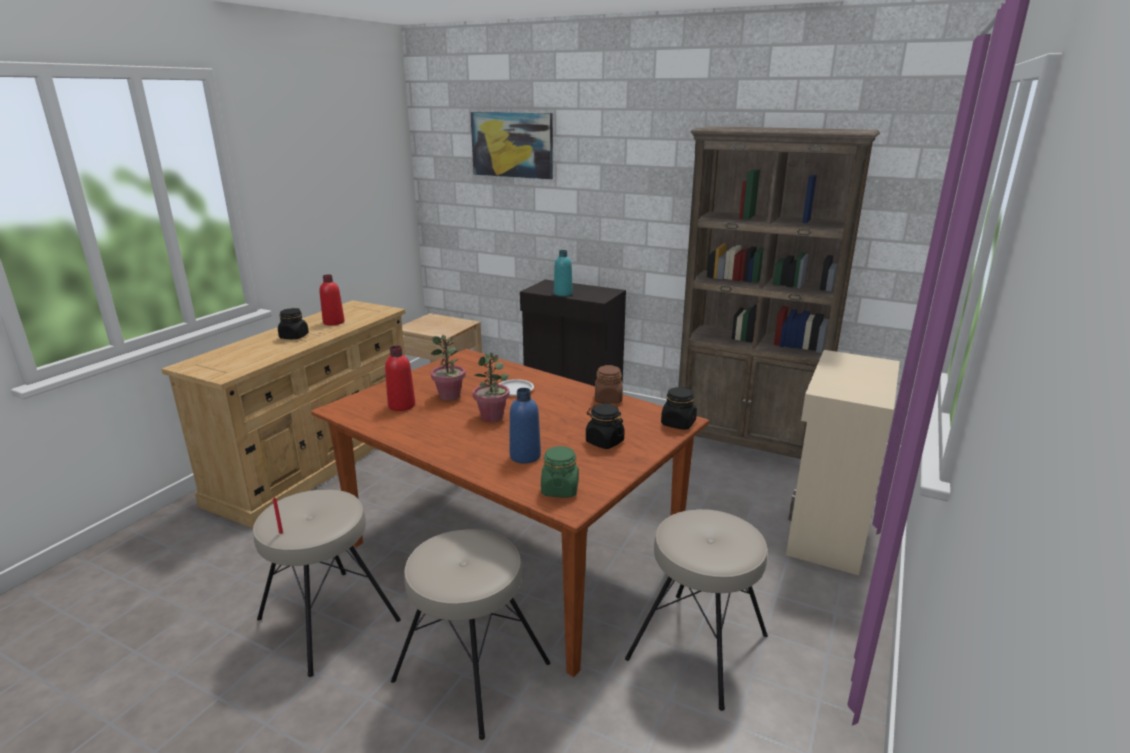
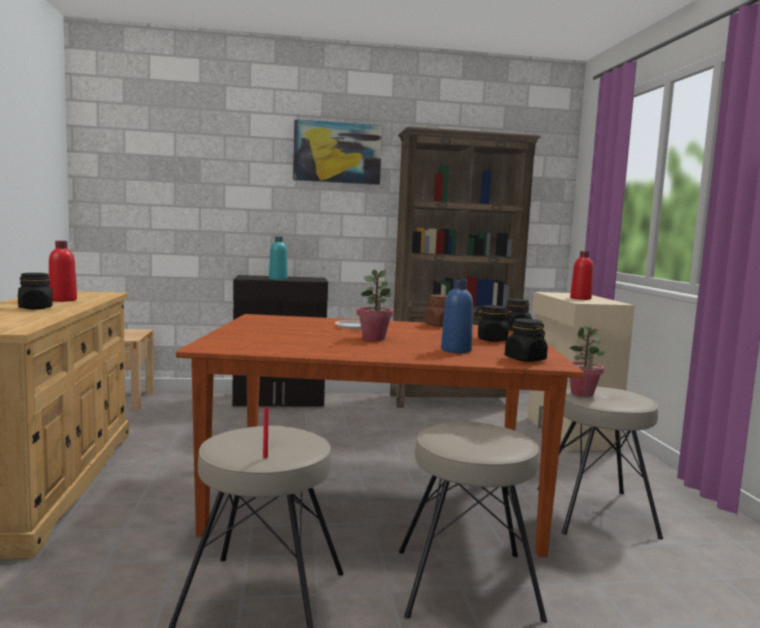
camera: 35 degrees left, 15 degrees down
red bottle [385,346,415,411] -> red bottle moved to [570,251,593,300]
potted plant [431,335,465,400] -> potted plant moved to [569,326,606,397]
picture [470,112,553,179] -> picture moved to [293,119,382,185]
green jar [541,446,579,497] -> black jar [505,318,548,362]

